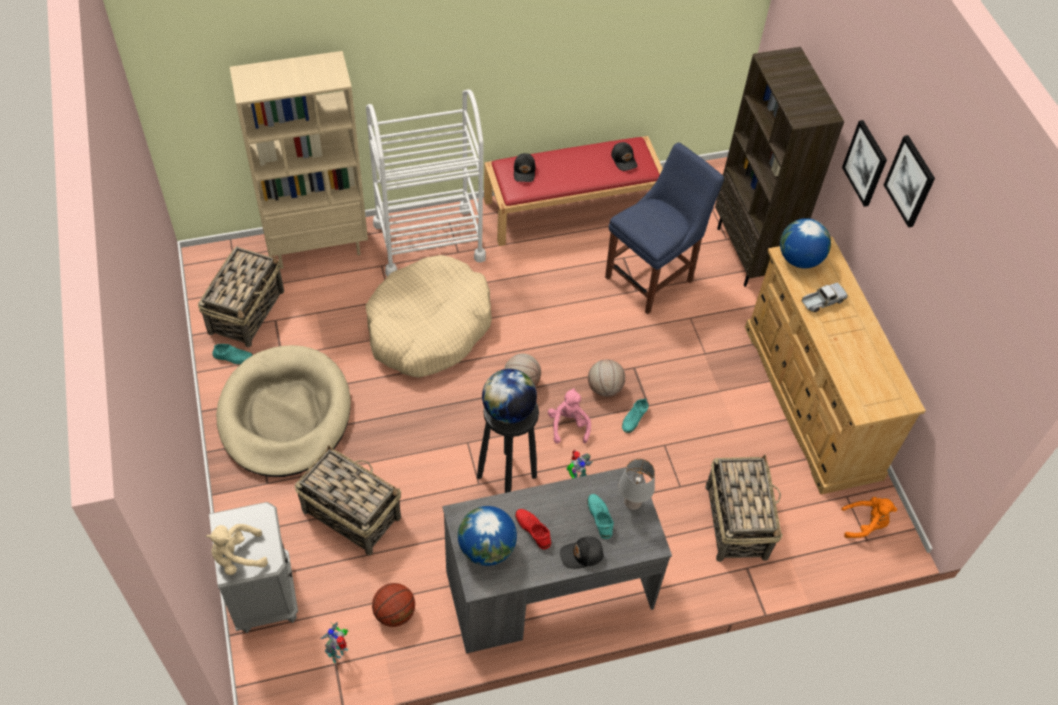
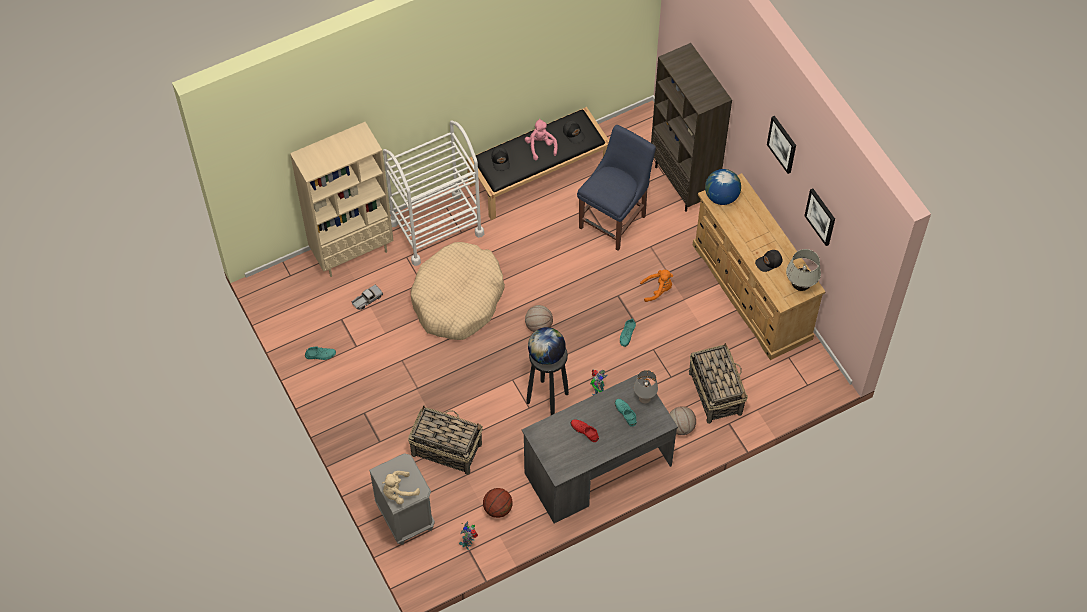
camera: 10 degrees left, 5 degrees up
basket [198,246,284,347] -> none
beige dog bed [216,345,351,477] -> none
globe [458,506,517,566] -> none
red bench [484,136,663,246] -> black bench [467,107,609,220]
pink plush toy [548,388,591,444] -> pink plush toy moved to [525,119,558,160]
black cap [560,536,603,569] -> black cap moved to [755,250,783,272]
basketball [588,359,625,397] -> basketball moved to [669,407,696,435]
toy truck [802,282,848,312] -> toy truck moved to [352,285,383,310]
orange plush toy [841,497,897,538] -> orange plush toy moved to [640,270,673,302]
picture [842,120,887,207] -> picture moved to [804,188,835,246]
none -> white table lamp [786,249,821,291]

